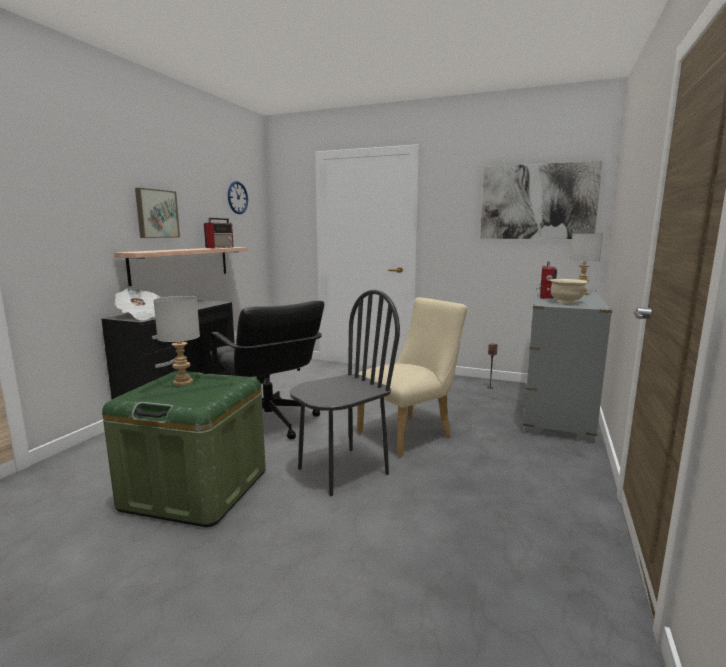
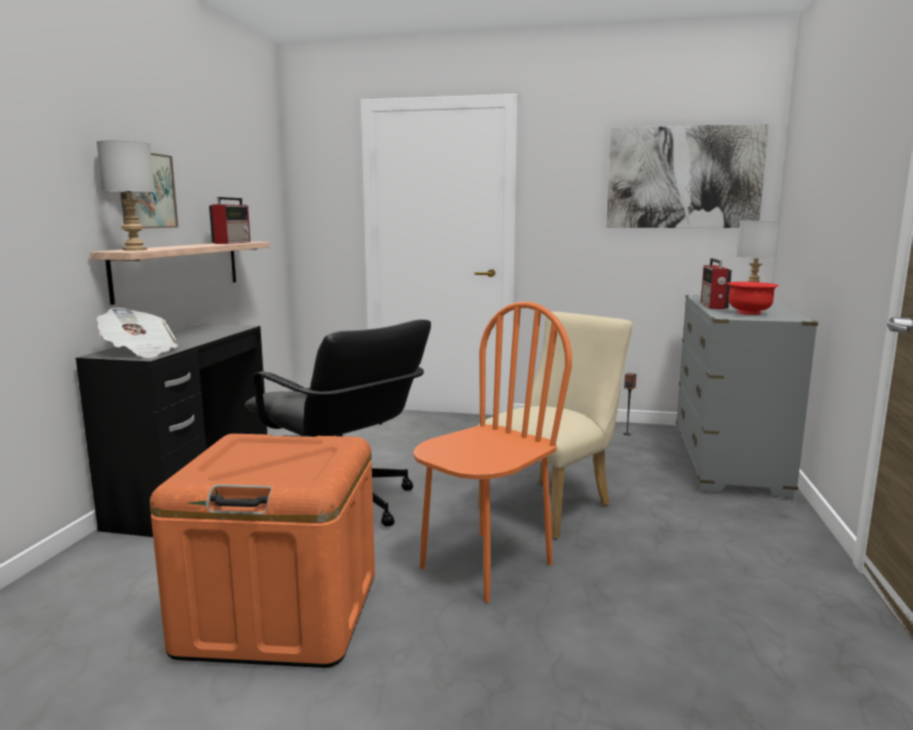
camera: 10 degrees left, 0 degrees up
green storage box [102,371,266,527] -> orange storage box [150,434,375,668]
grey table lamp [154,296,200,386] -> grey table lamp moved to [97,140,155,250]
wall clock [228,181,248,214] -> none
black chair [290,289,400,496] -> orange chair [413,301,572,603]
beige bowl [550,279,588,304] -> red bowl [727,282,778,315]

